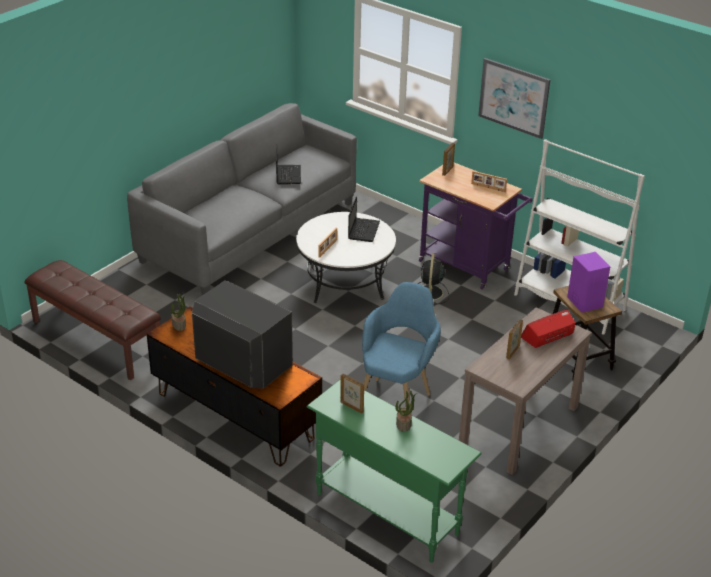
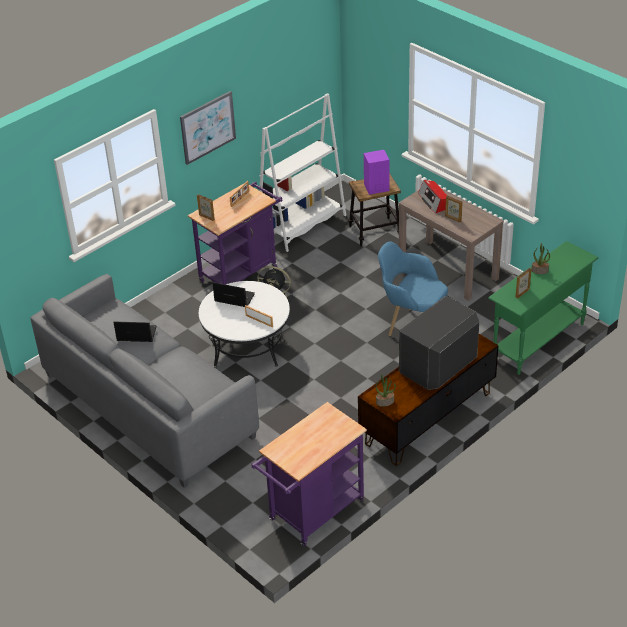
camera: 80 degrees left, 5 degrees up
brown bench [24,260,161,380] -> purple cart [251,402,367,546]

